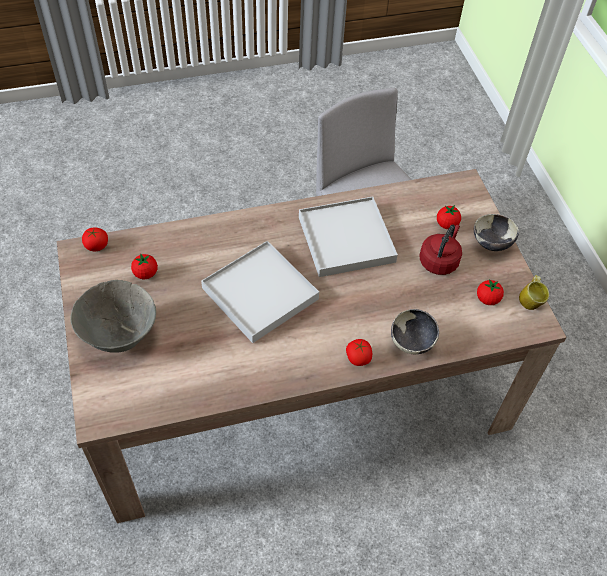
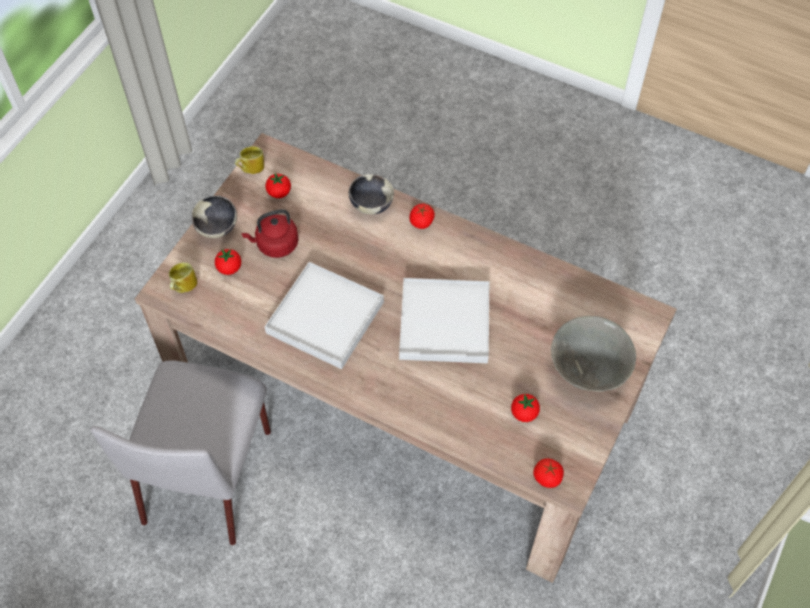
camera: 135 degrees left, 5 degrees up
none -> mug [169,262,197,293]

